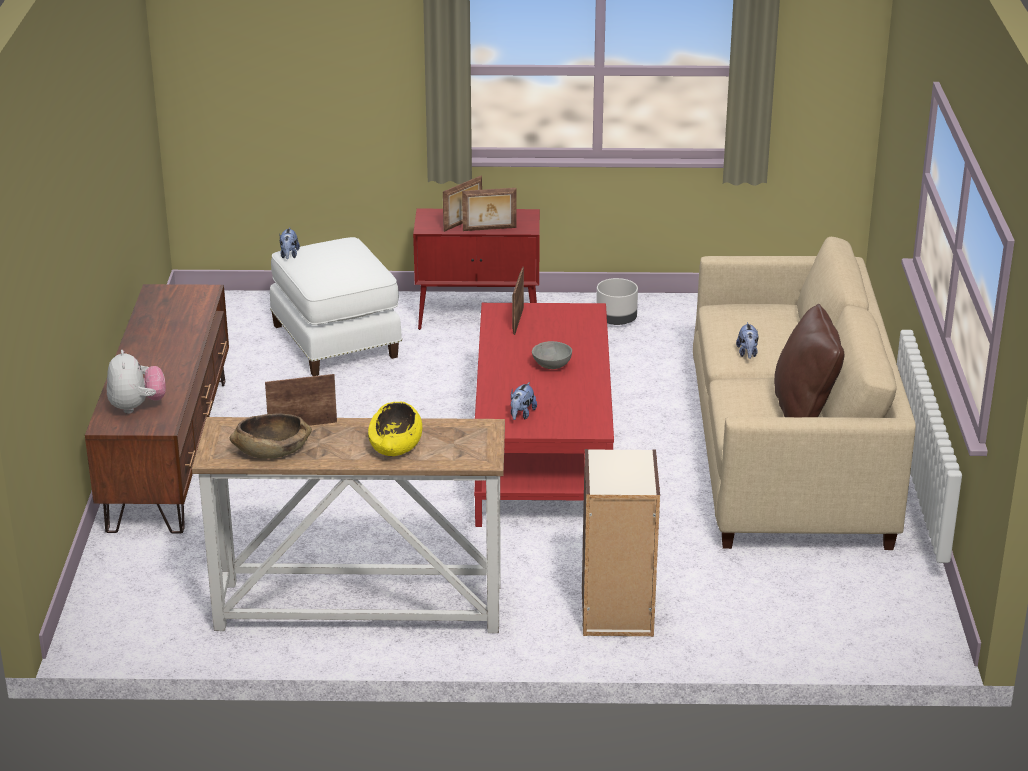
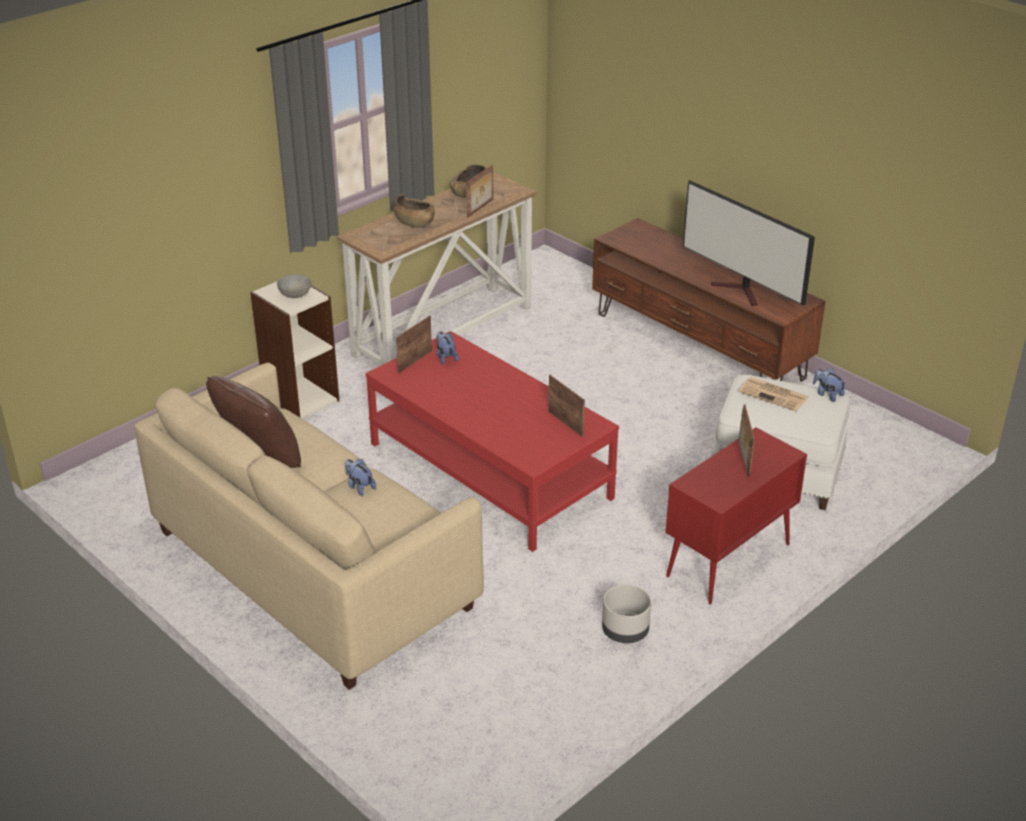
camera: 135 degrees right, 5 degrees up
plush toy [107,350,166,414] -> none
yellow bowl [368,402,422,456] -> brown bowl [393,194,435,228]
picture frame [462,188,517,231] -> picture frame moved to [396,315,432,374]
grey bowl [532,341,572,369] -> grey bowl moved to [277,274,312,298]
none -> television [683,180,815,306]
none -> newspaper [739,377,808,411]

